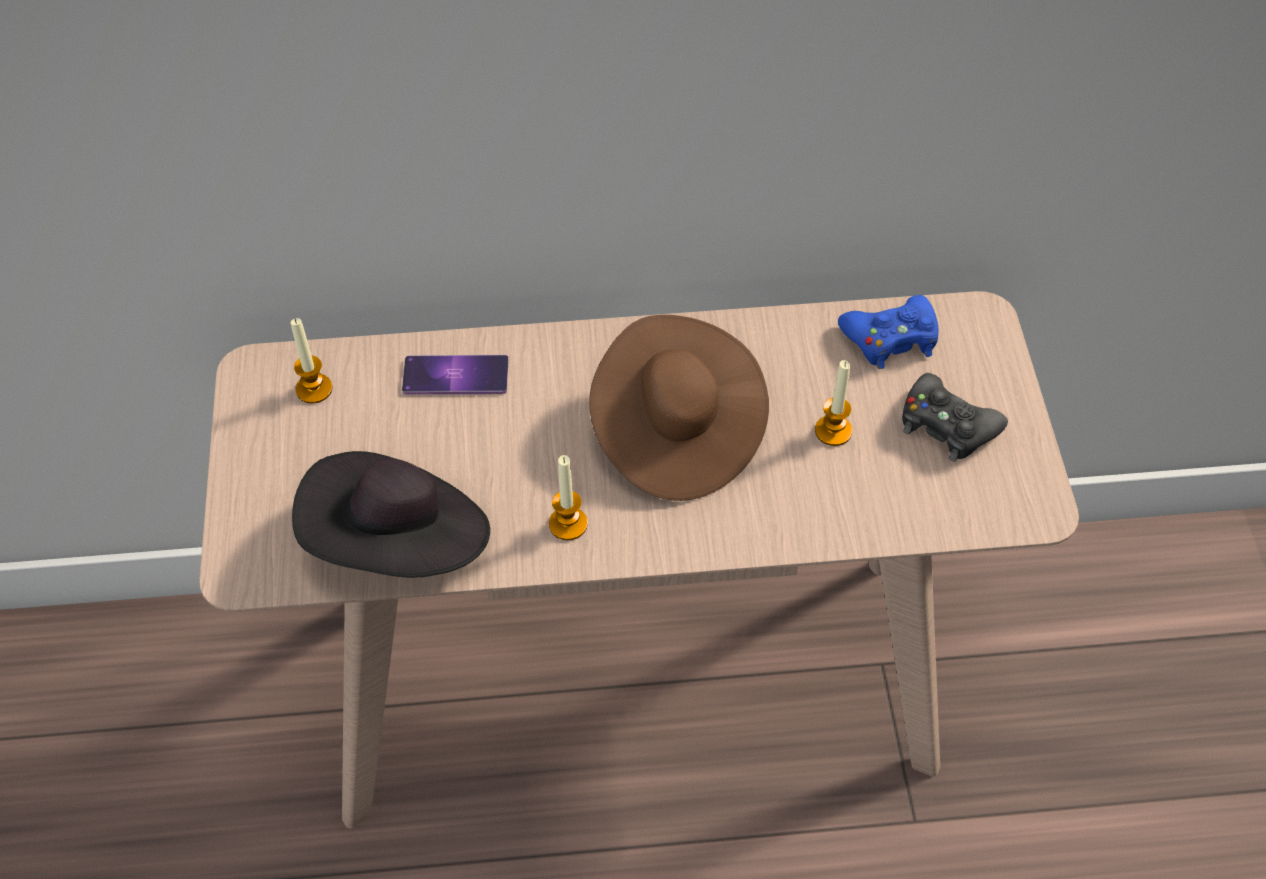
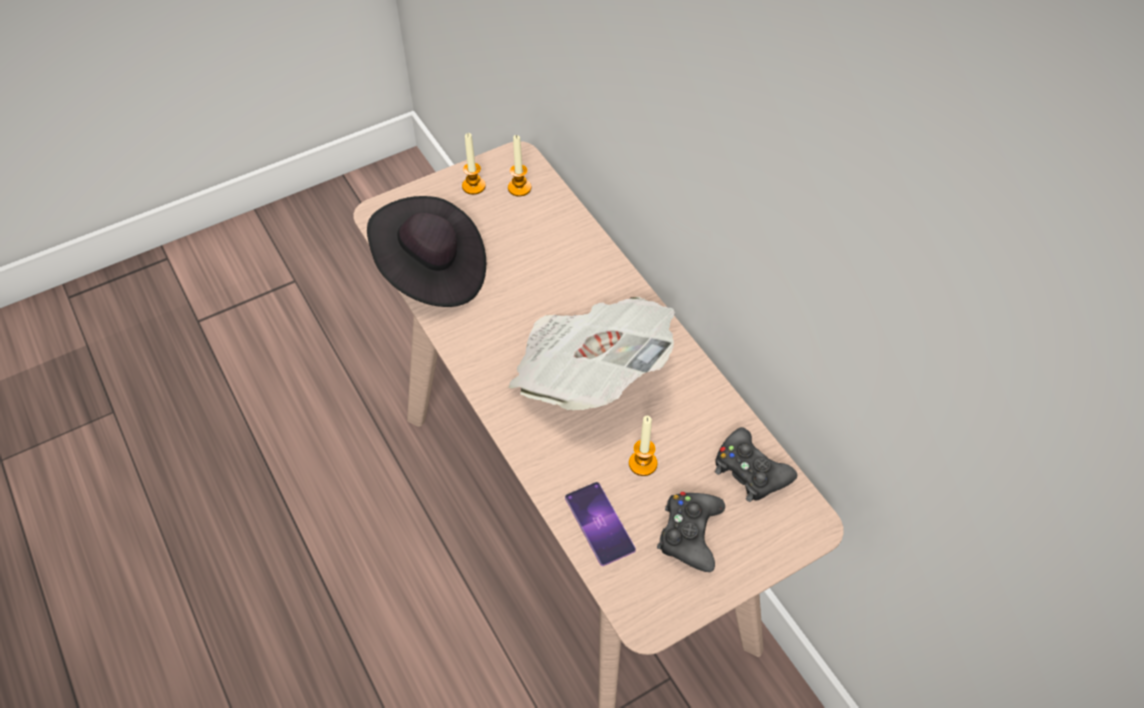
camera: 65 degrees right, 0 degrees up
phone [402,355,509,395] -> phone moved to [565,482,636,566]
candle [549,455,588,540] -> candle moved to [462,133,486,195]
brown hat [589,315,769,501] -> newspaper [509,297,675,411]
blue game controller [838,295,938,369] -> black game controller [715,427,797,502]

